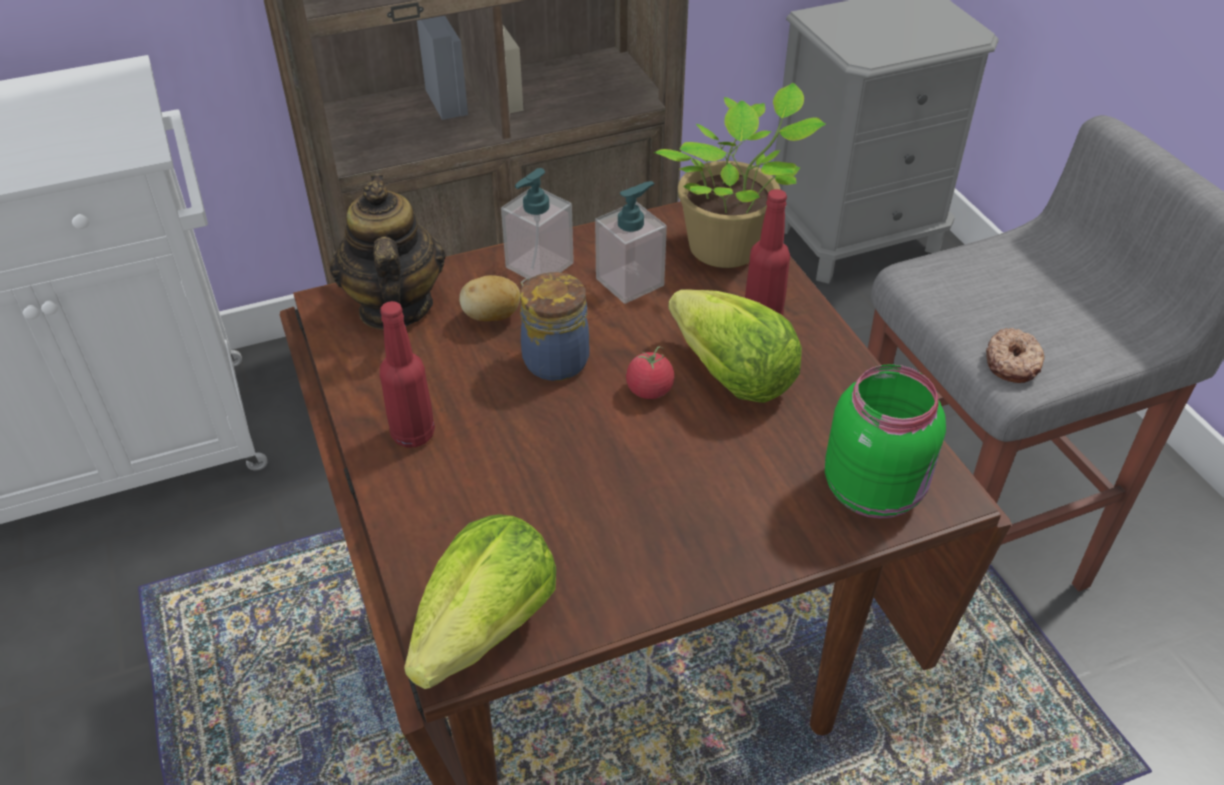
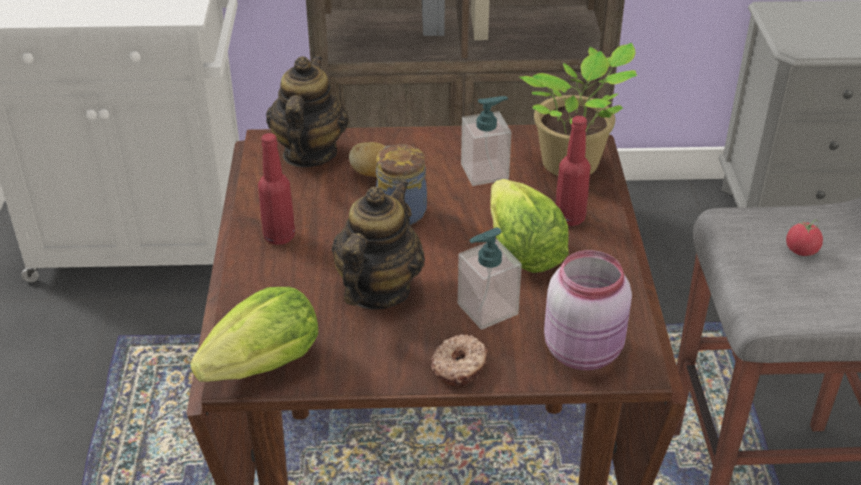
camera: 20 degrees right, 5 degrees down
soap dispenser [501,168,574,278] -> soap dispenser moved to [458,227,522,330]
tomato [626,346,674,399] -> tomato moved to [786,220,823,256]
green jar [825,364,946,518] -> pink jar [544,250,632,370]
donut [986,328,1044,383] -> donut moved to [431,334,488,386]
none -> teapot [332,180,425,309]

